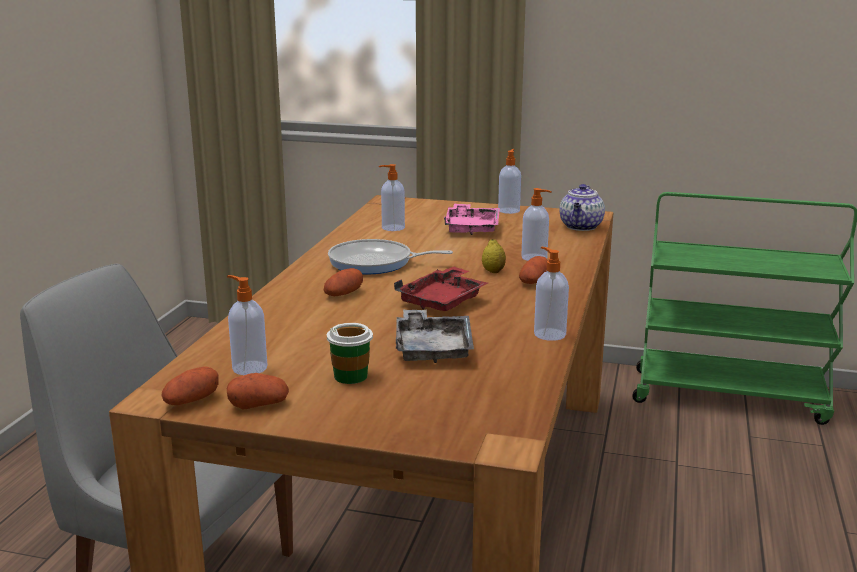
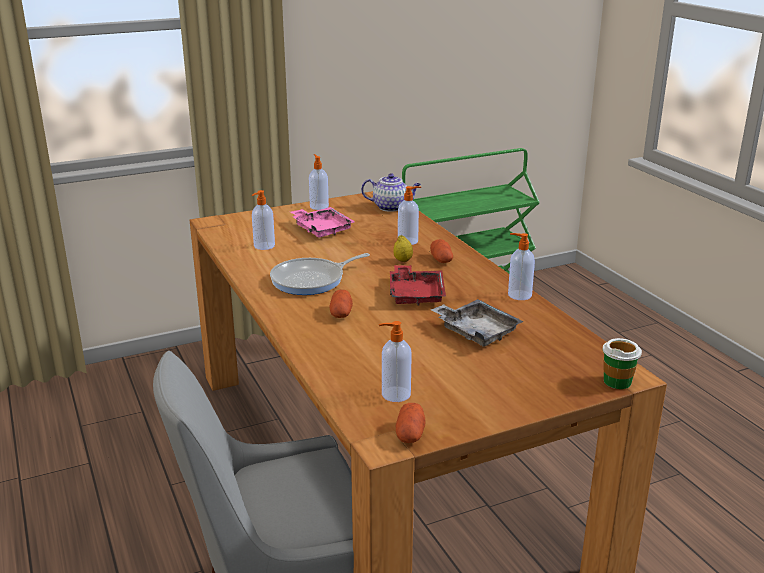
camera: 40 degrees left, 5 degrees up
potato [227,373,289,409] -> none
cup [327,323,373,384] -> cup moved to [602,338,642,389]
teapot [559,184,605,231] -> teapot turned 60 degrees counterclockwise [361,174,421,212]

